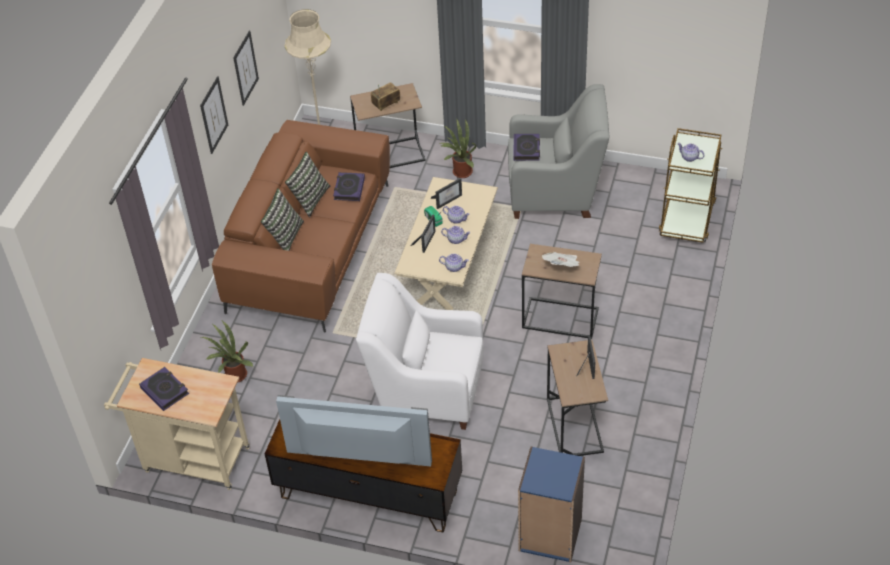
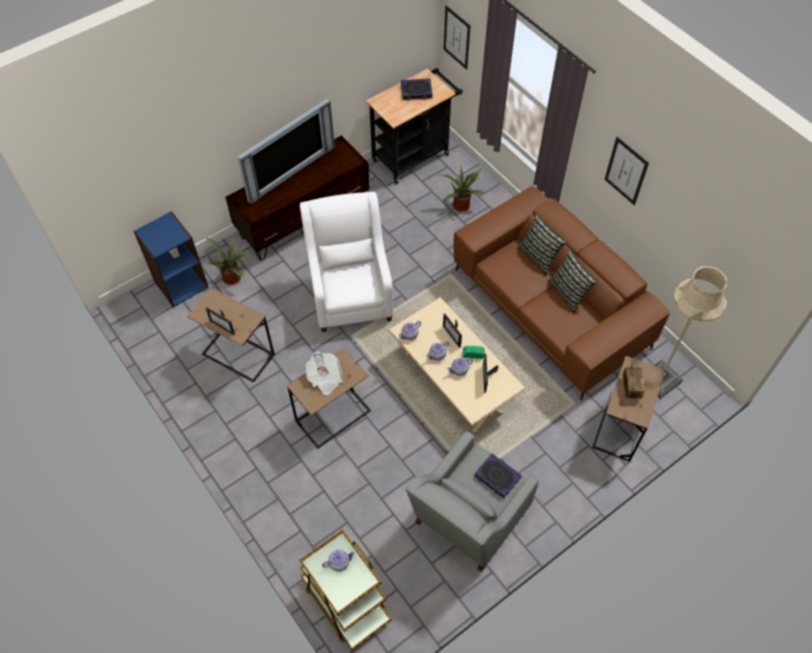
camera: 125 degrees right, 10 degrees up
beige cart [104,358,250,490] -> black cart [366,68,462,184]
picture [233,31,259,106] -> picture moved to [443,5,471,70]
book [333,172,365,201] -> none
white armchair [356,273,484,430] -> white armchair turned 60 degrees counterclockwise [300,192,393,332]
potted plant [438,119,476,178] -> potted plant moved to [205,237,249,285]

